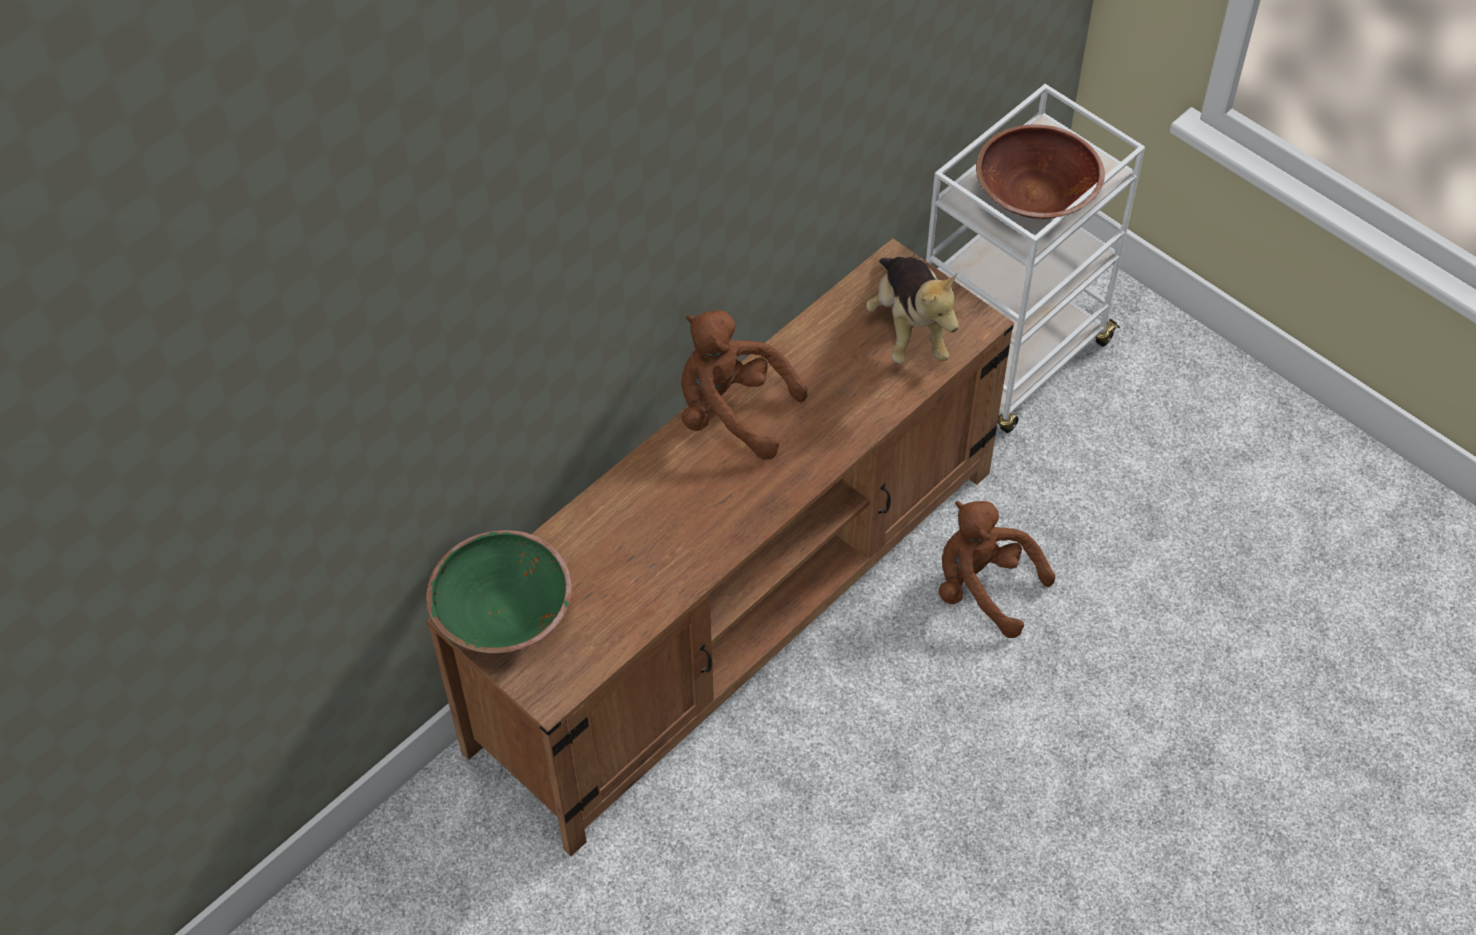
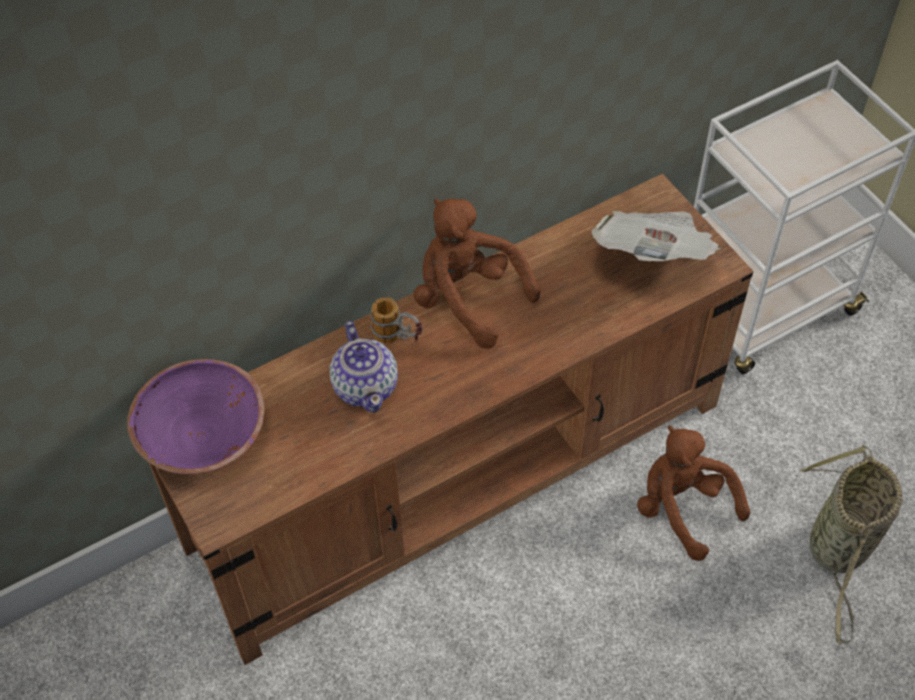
camera: 15 degrees right, 0 degrees up
green bowl [426,530,572,654] -> purple bowl [127,359,264,474]
plush toy [866,257,959,364] -> newspaper [591,211,721,261]
brown bowl [976,125,1105,219] -> none
none -> teapot [330,321,398,413]
none -> mug [370,297,423,343]
none -> basket [799,445,903,644]

